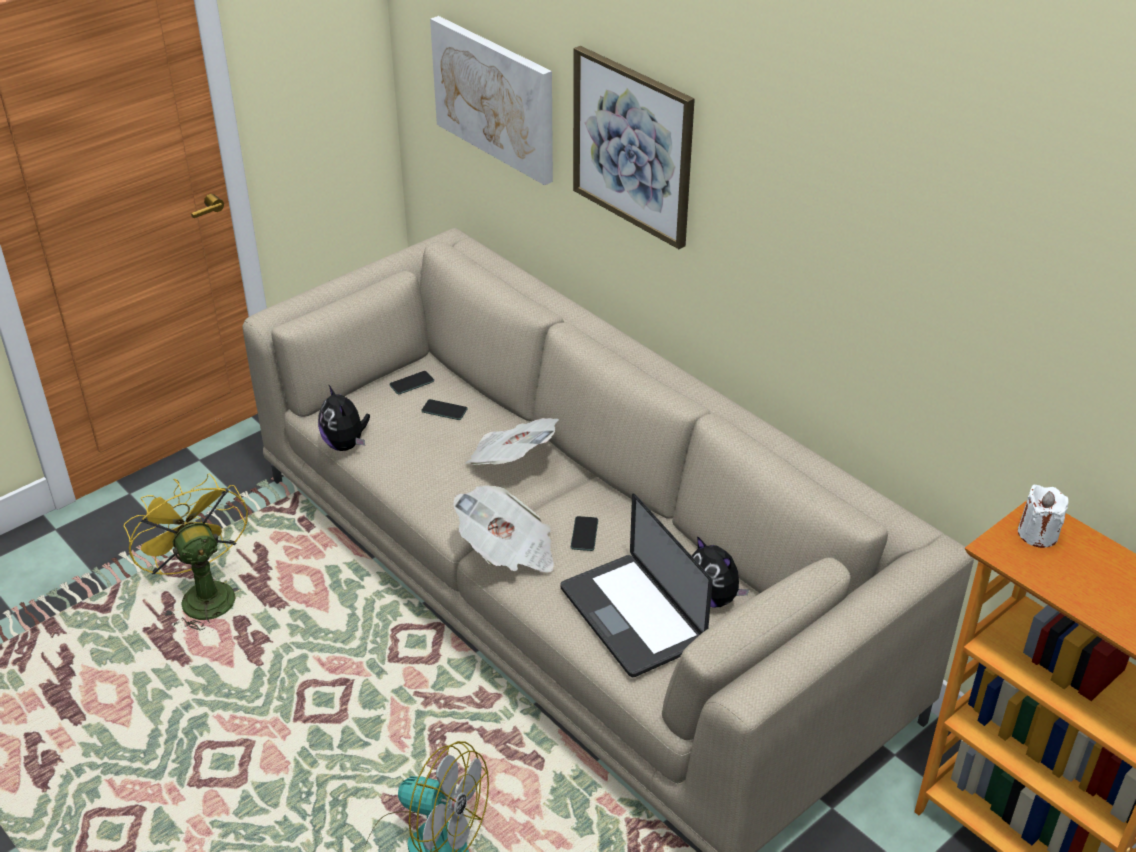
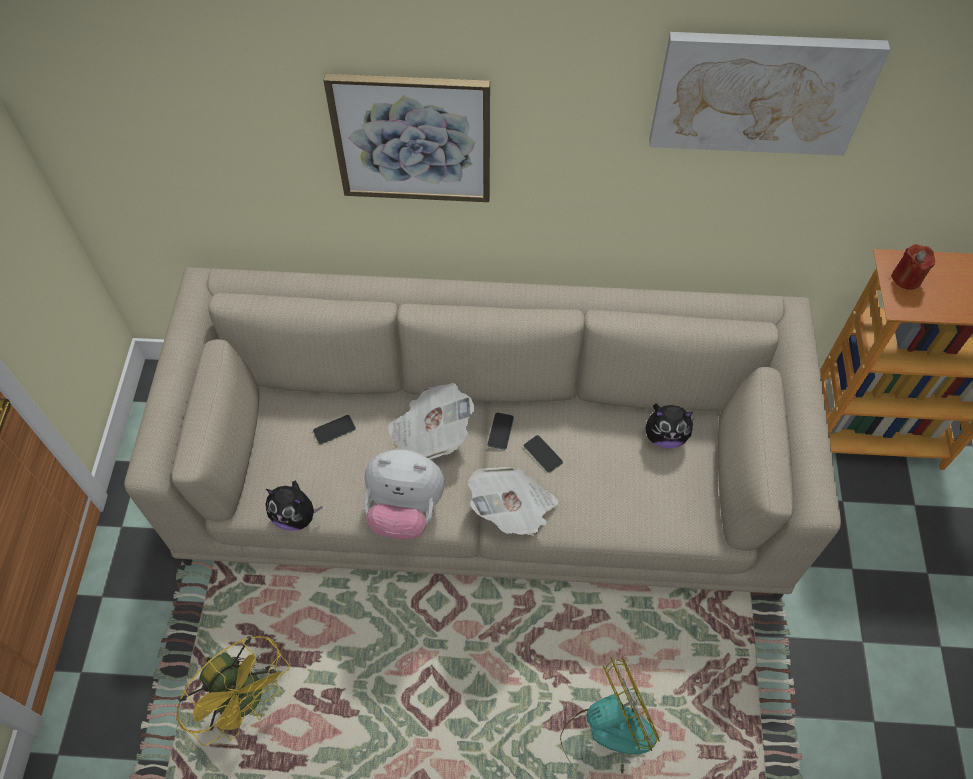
camera: 45 degrees left, 20 degrees up
yellow fan [123,473,248,633] -> yellow fan turned 150 degrees counterclockwise [176,636,290,746]
phone [389,371,434,394] -> phone moved to [488,413,514,450]
picture [430,16,553,185] -> picture moved to [649,32,890,156]
laptop [560,493,713,677] -> none
white candle [1018,484,1069,548] -> red candle [891,244,935,290]
none -> plush toy [364,449,445,539]

